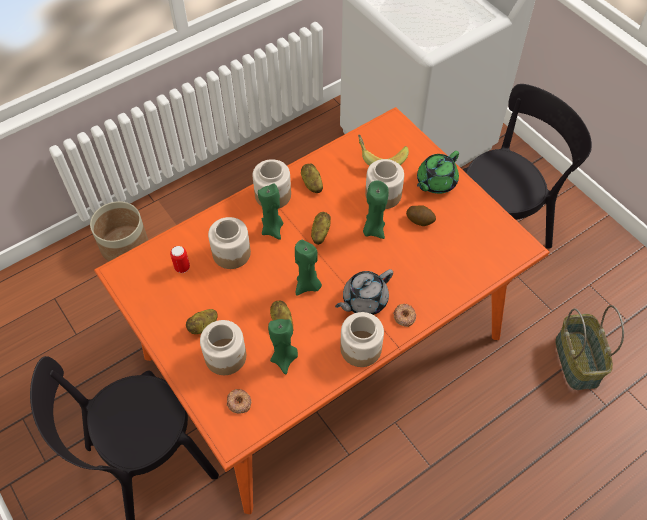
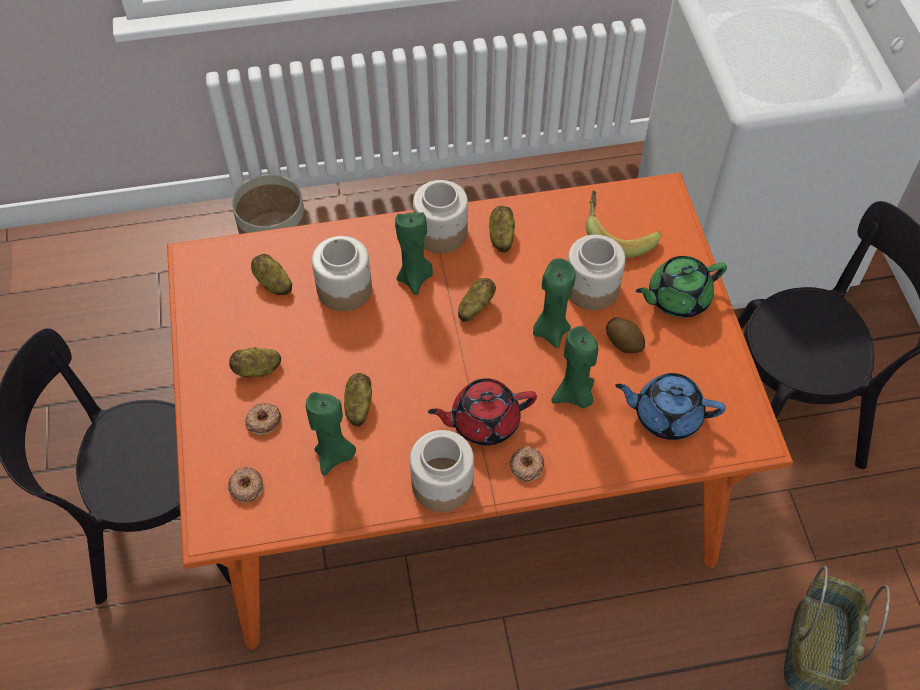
camera: 25 degrees right, 0 degrees up
can [170,246,190,273] -> potato [251,254,292,295]
jar [200,320,246,375] -> donut [245,403,282,435]
green candle [295,240,322,296] -> green candle moved to [551,326,598,408]
grey teapot [335,269,393,315] -> red teapot [428,378,537,446]
none -> blue teapot [615,373,726,440]

